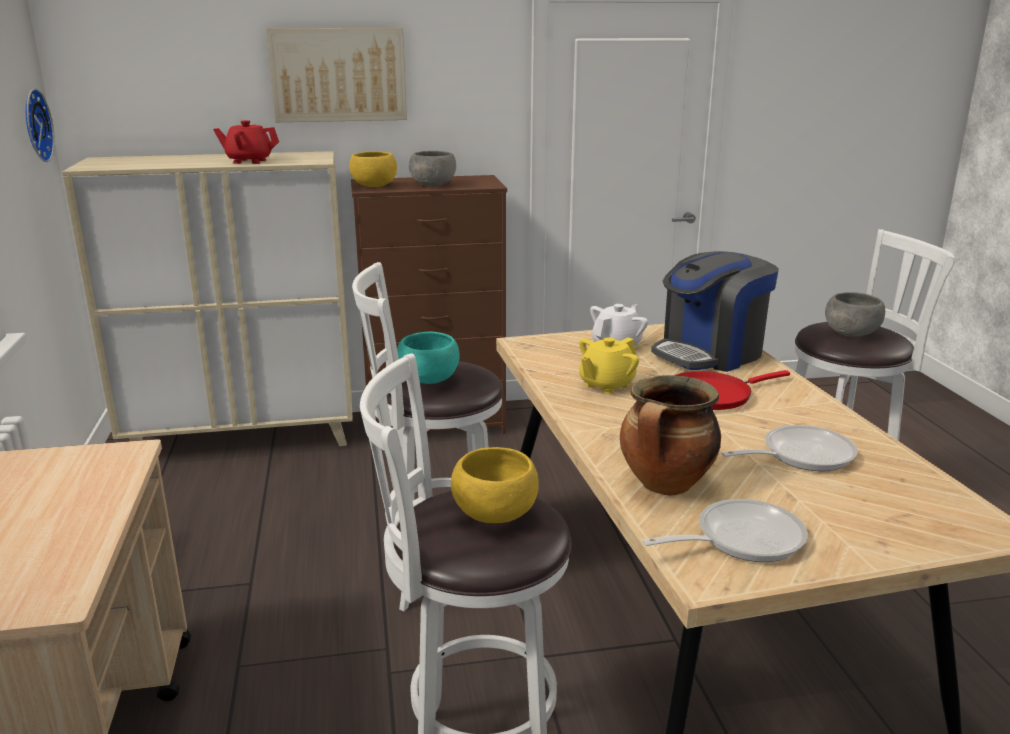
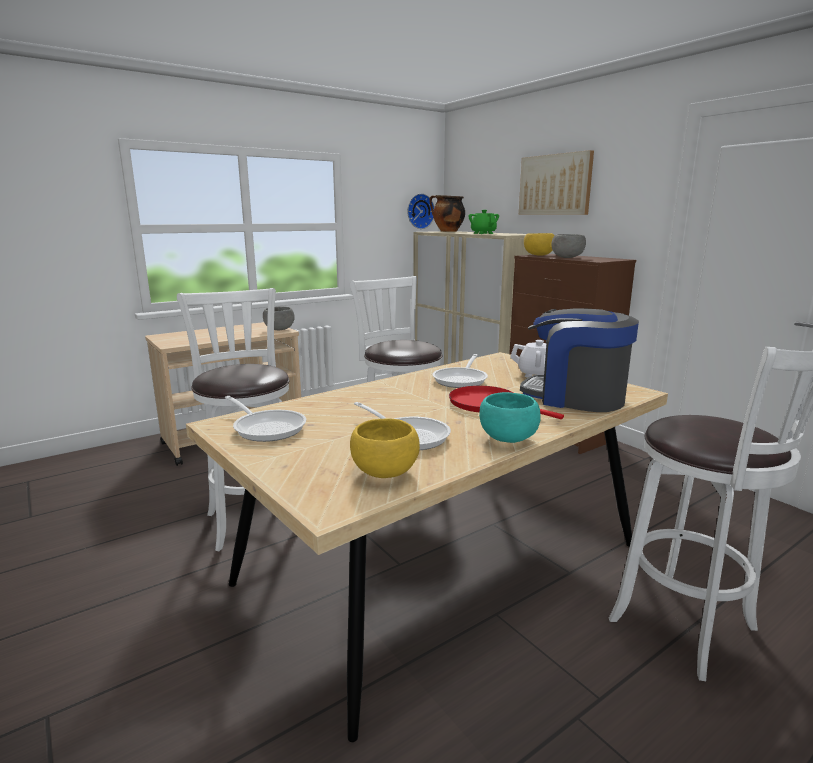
camera: 65 degrees right, 5 degrees down
red teapot [213,120,279,164] -> green teapot [468,210,499,234]
turquoise bowl [397,332,460,384] -> turquoise bowl moved to [479,392,541,443]
yellow bowl [451,447,539,523] -> yellow bowl moved to [350,418,420,478]
yellow teapot [579,337,639,394] -> frying pan [433,354,488,388]
cooking pot [620,375,721,496] -> cooking pot moved to [429,195,465,232]
grey bowl [825,292,885,337] -> grey bowl moved to [263,306,295,330]

